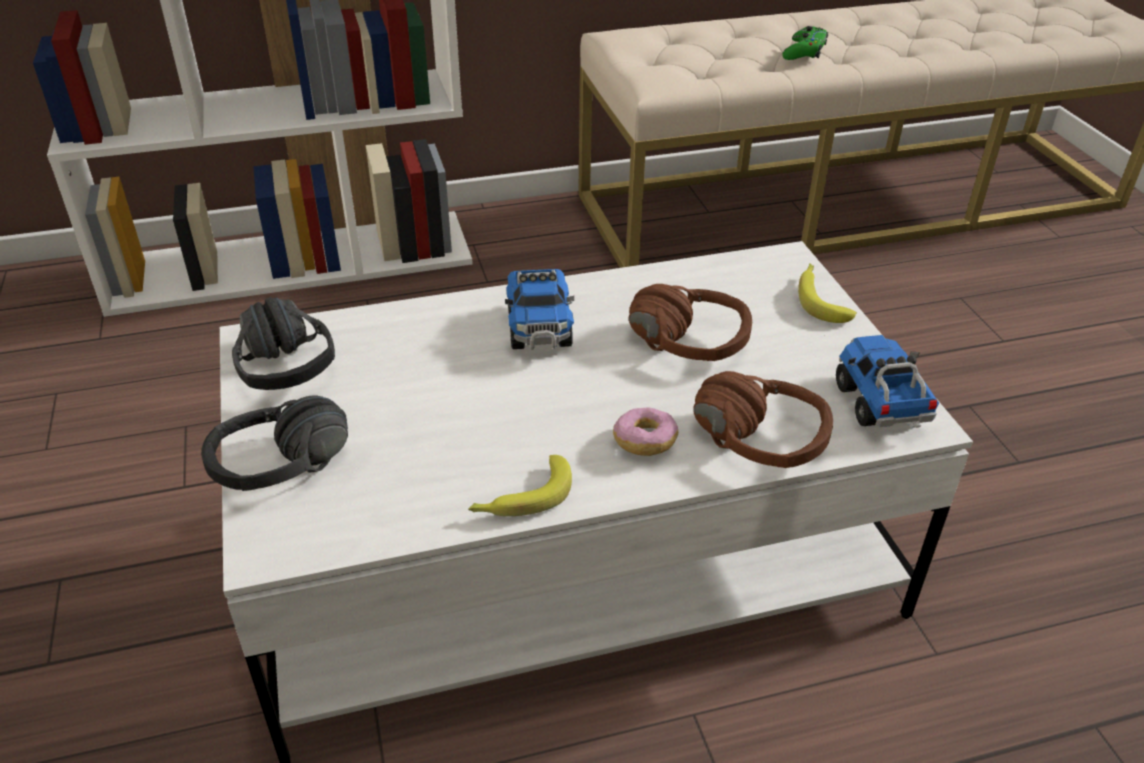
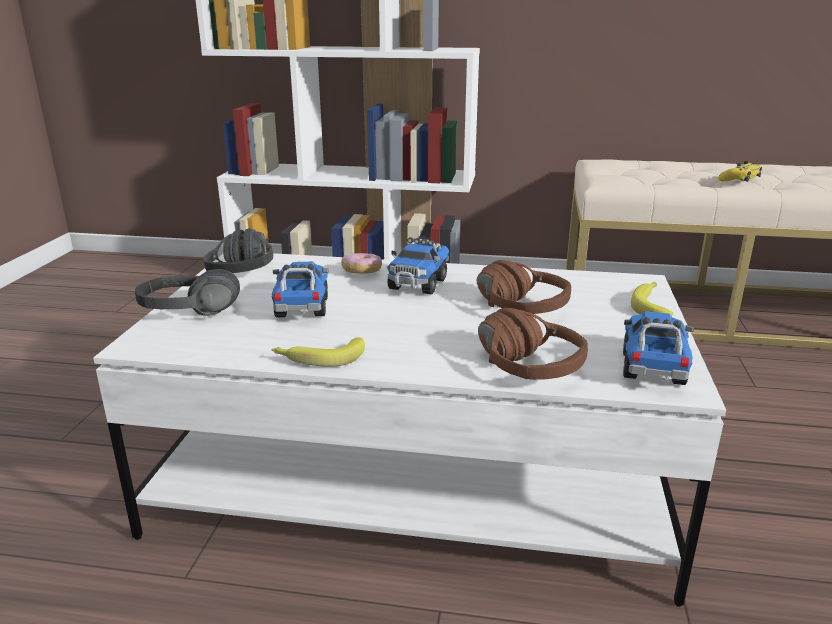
camera: 25 degrees right, 15 degrees down
donut [613,407,678,456] -> donut moved to [341,253,382,274]
green game controller [782,26,828,60] -> yellow game controller [718,161,762,182]
none -> toy truck [272,262,328,317]

